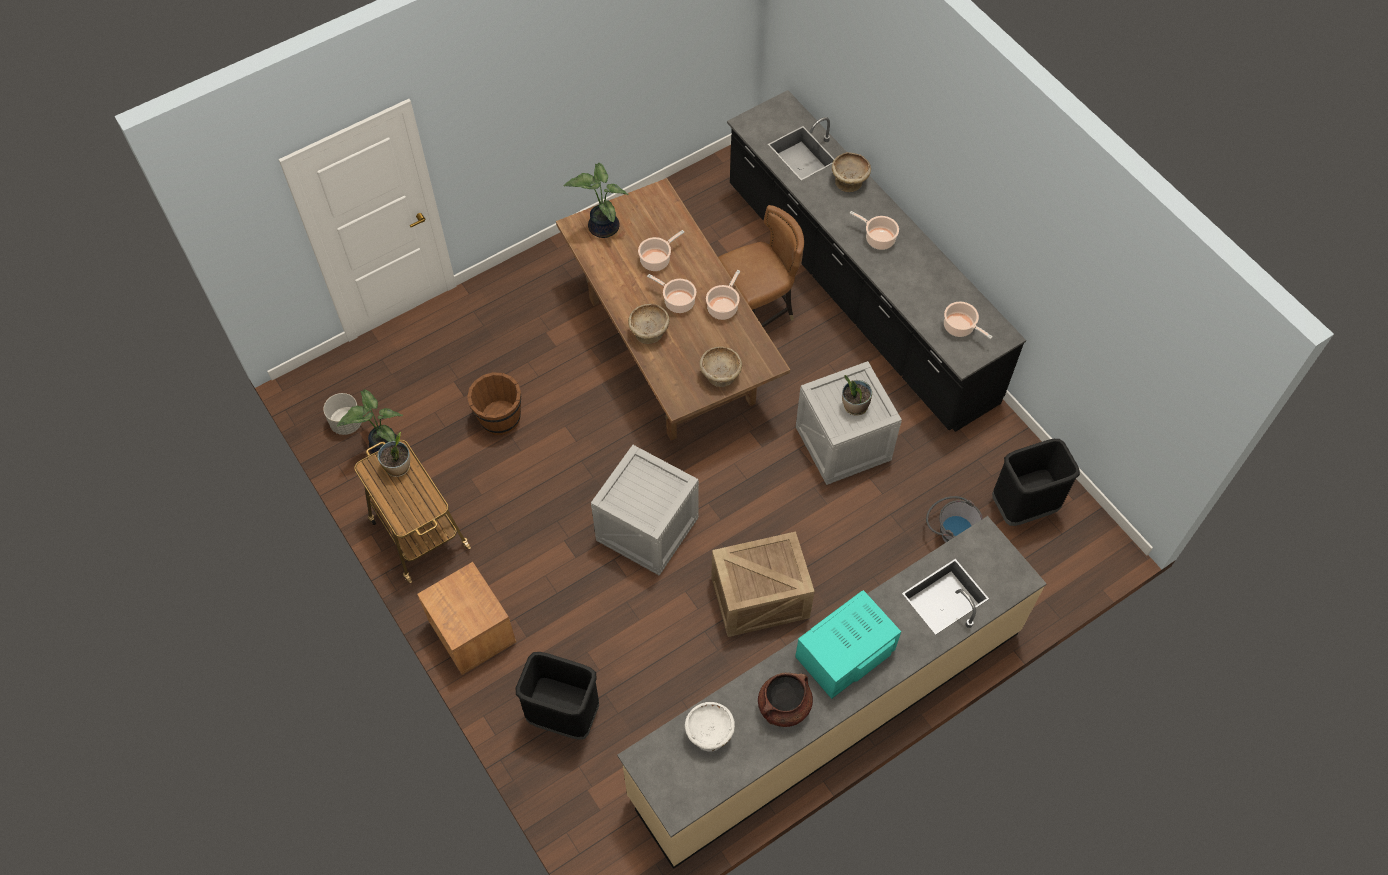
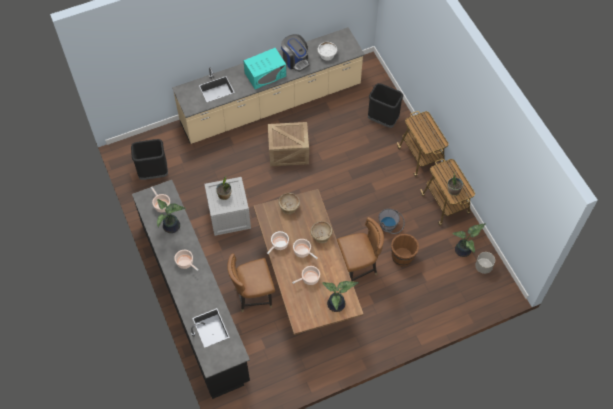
camera: 170 degrees left, 0 degrees up
brown nightstand [417,562,516,675] -> cart [397,111,449,177]
crate [591,445,699,575] -> none
brown cooking pot [758,673,813,727] -> coffee machine [281,34,310,72]
beige bowl [832,152,871,192] -> none
grey bucket [926,496,983,543] -> grey bucket moved to [378,209,405,234]
none -> potted plant [157,199,186,233]
none -> brown chair [337,217,384,281]

